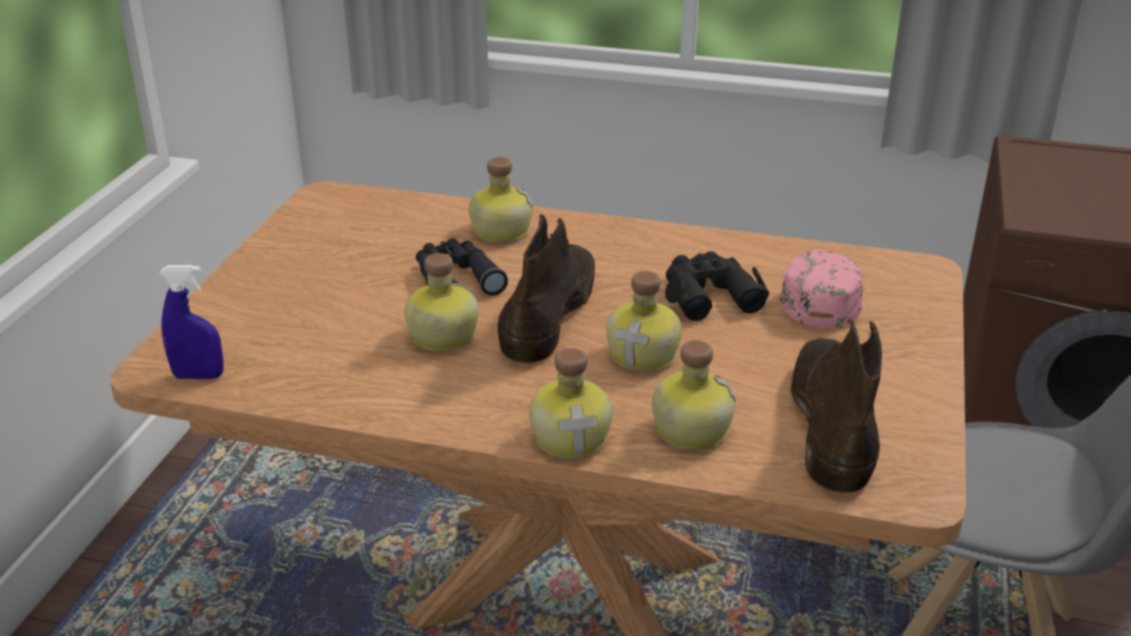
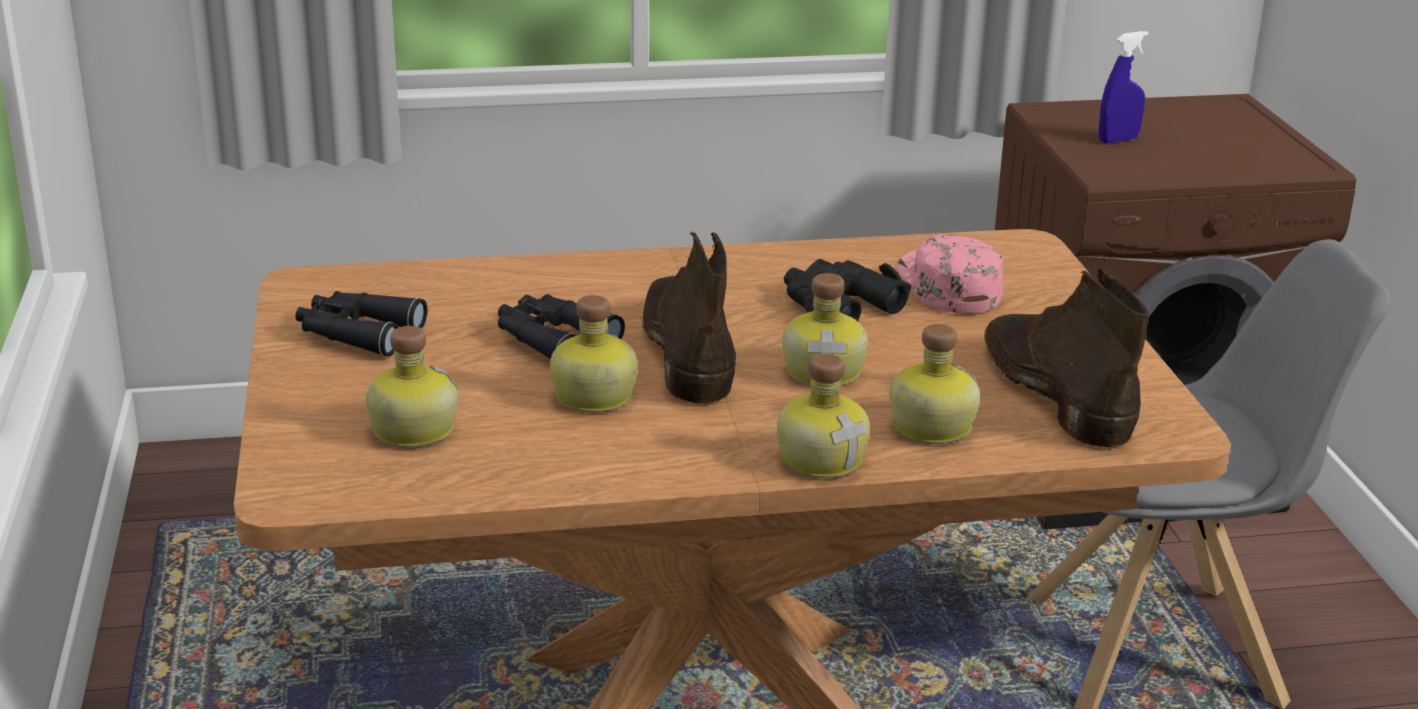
camera: 25 degrees left, 5 degrees down
blue spray bottle [160,265,223,379] -> blue spray bottle moved to [1099,31,1149,143]
bottle [469,157,533,243] -> bottle moved to [366,326,458,448]
none -> black binoculars [296,291,427,357]

